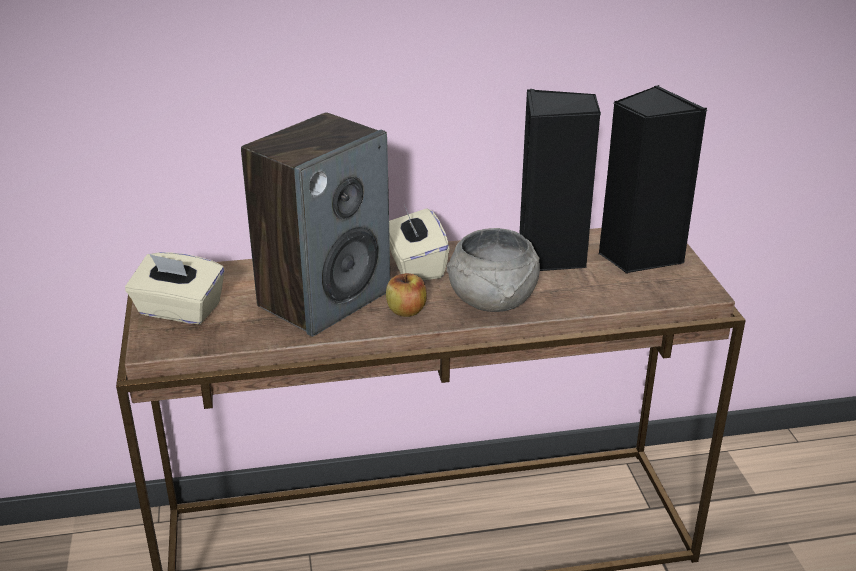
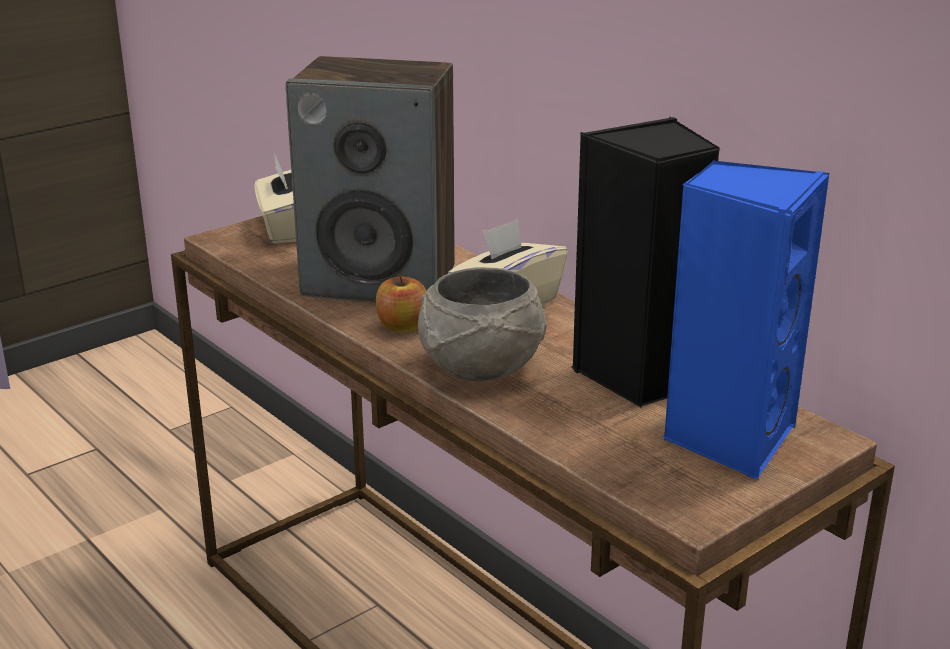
camera: 60 degrees right, 5 degrees down
black speaker [598,85,707,273] -> blue speaker [663,160,829,480]

